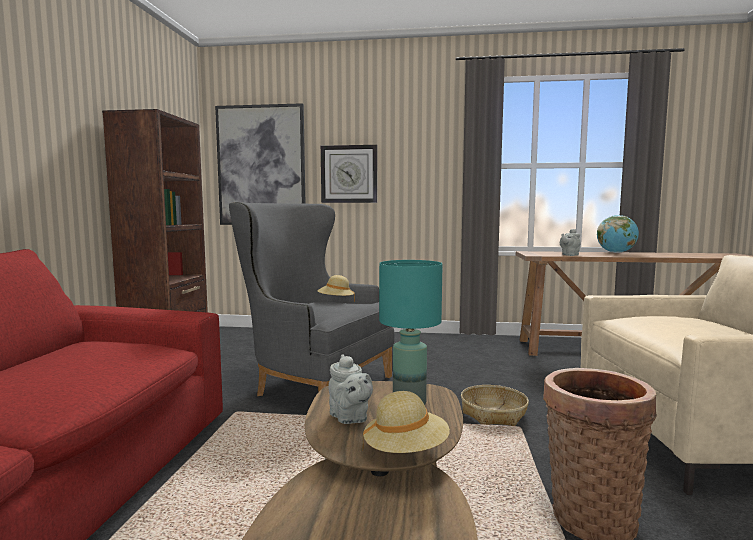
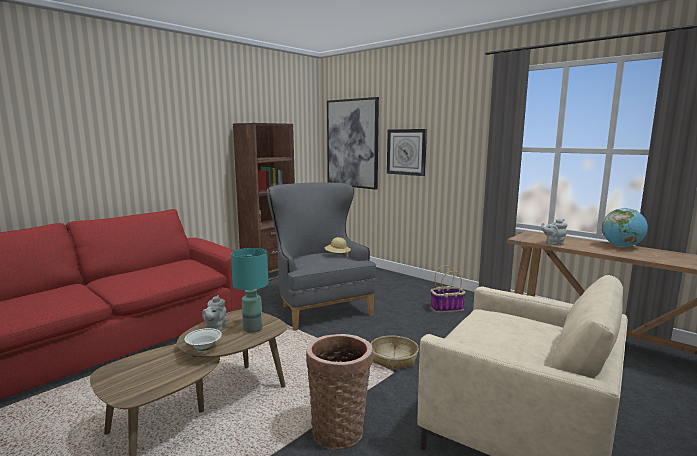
camera: 35 degrees right, 5 degrees up
beige hat [362,391,450,453] -> white bowl [184,328,222,351]
none -> basket [431,265,466,312]

